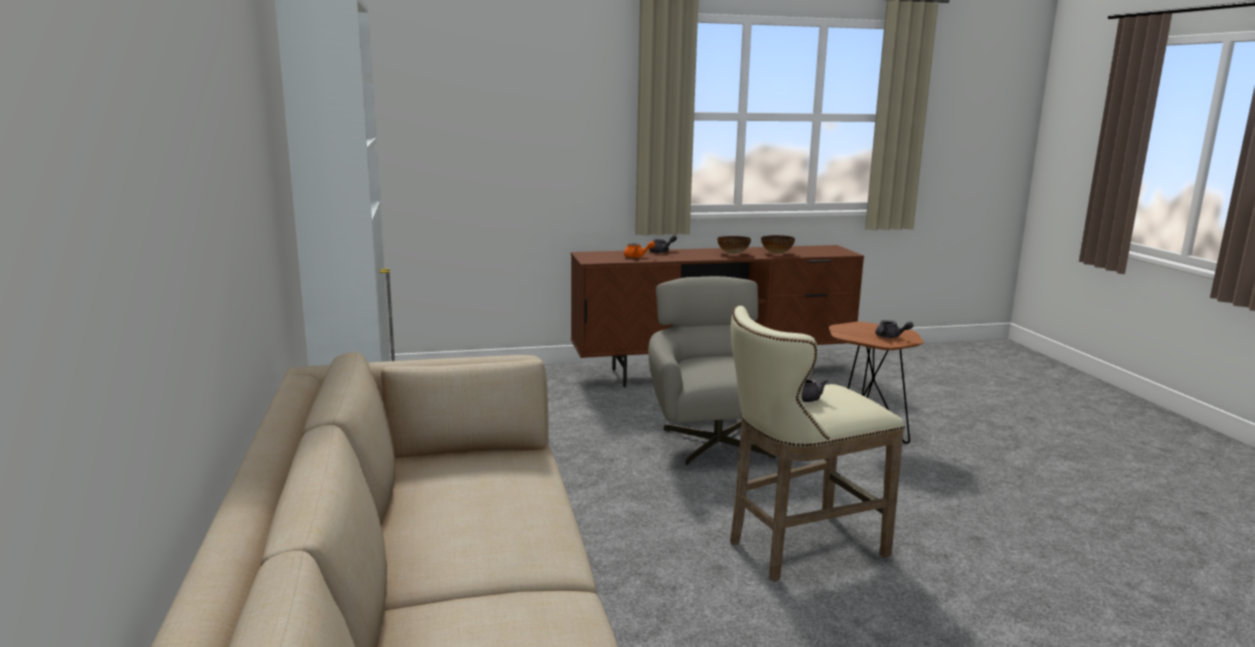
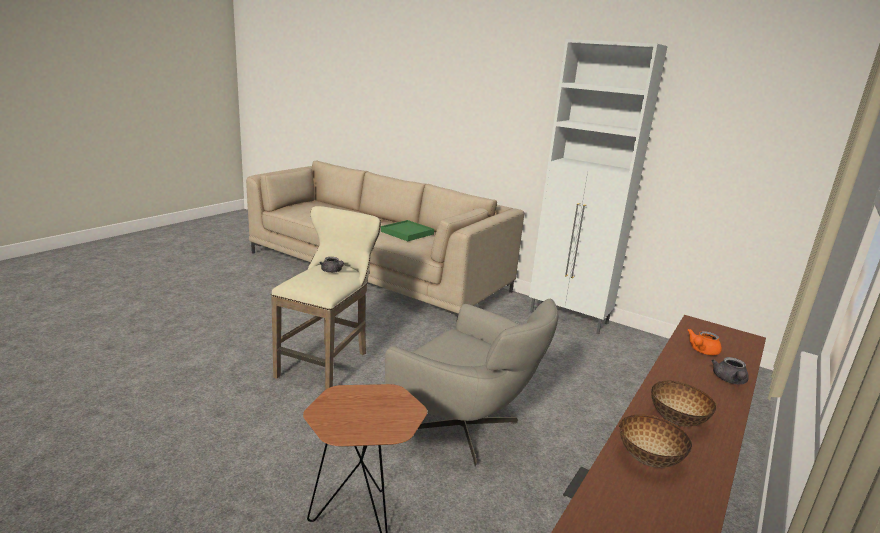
camera: 135 degrees right, 5 degrees up
grey teapot [875,320,913,338] -> none
none -> green tray [381,220,434,241]

